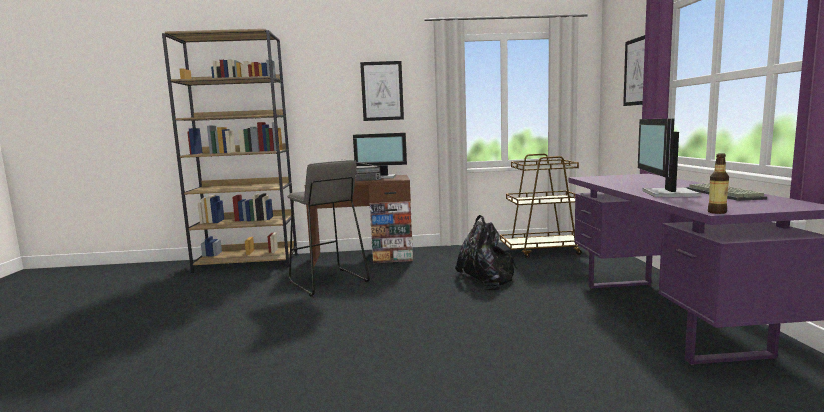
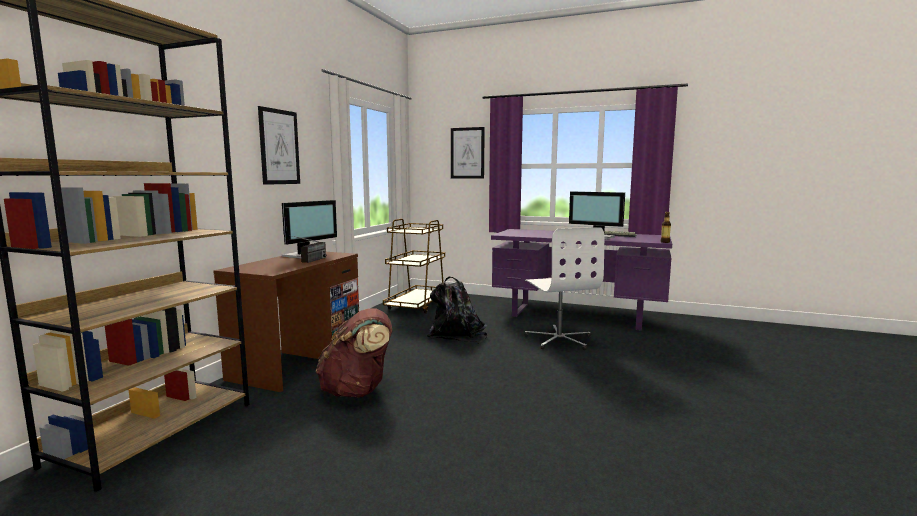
camera: 65 degrees left, 0 degrees up
grey stool [287,160,370,296] -> brown backpack [316,308,392,397]
none -> white office chair [524,227,604,350]

